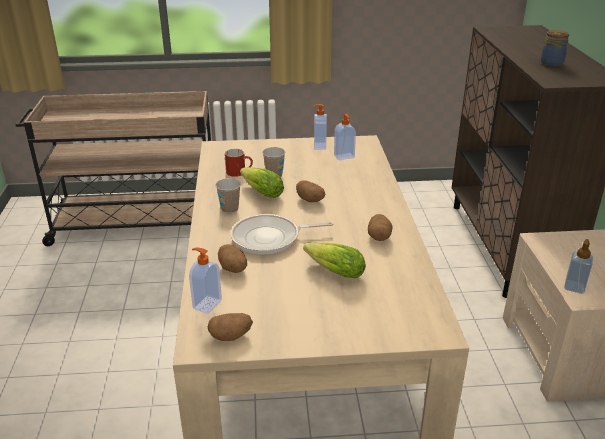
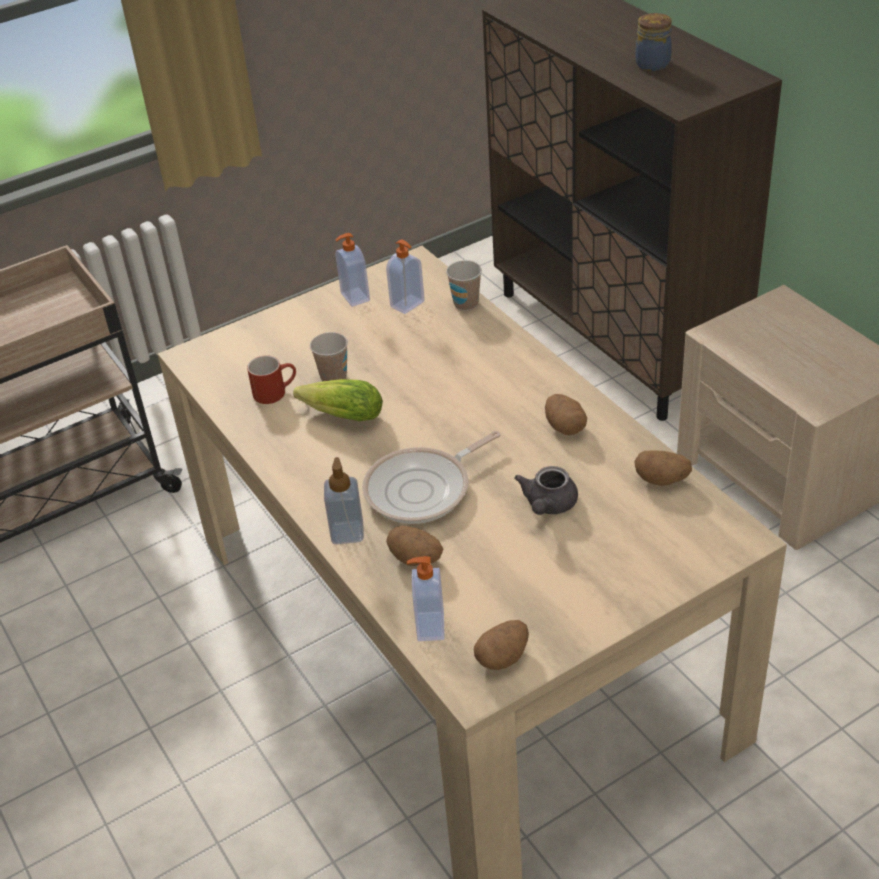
camera: 25 degrees left, 10 degrees up
cup [216,178,241,213] -> cup moved to [446,260,482,311]
potato [296,180,325,202] -> potato moved to [635,451,692,486]
lettuce [303,243,366,278] -> grey teapot [514,466,578,515]
soap dispenser [564,239,593,294] -> soap dispenser moved to [324,457,364,544]

